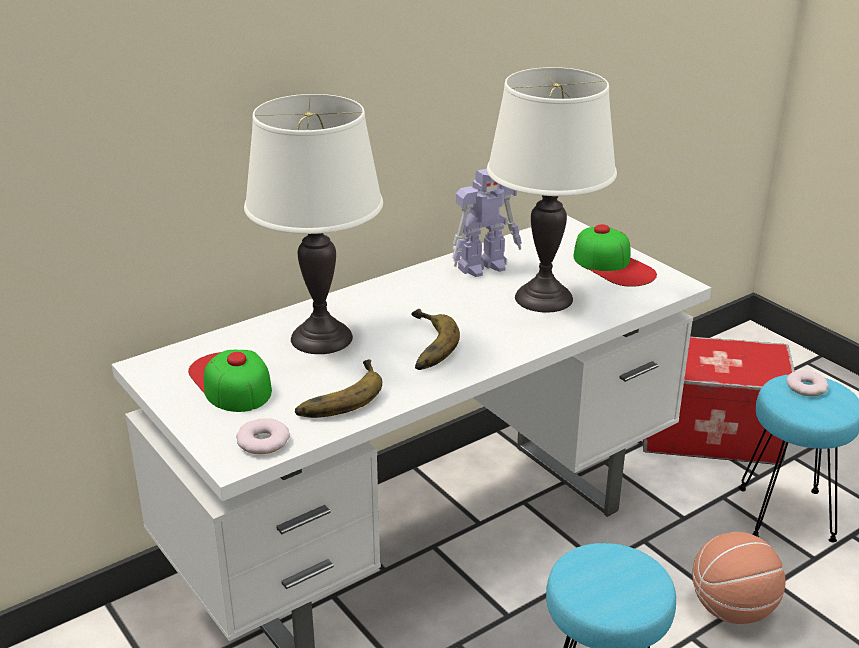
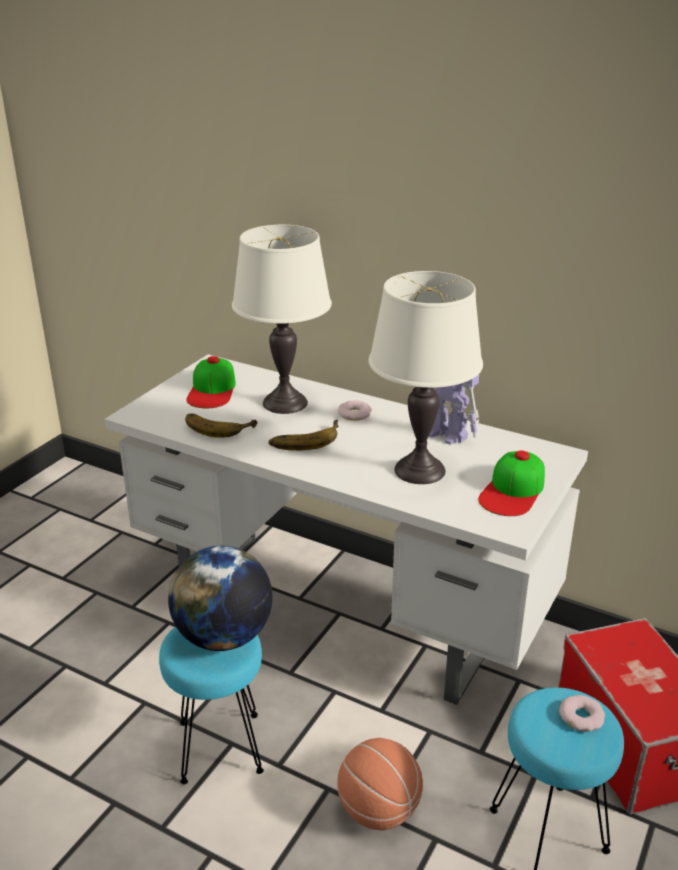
camera: 65 degrees right, 0 degrees up
cap [188,350,272,412] -> cap turned 150 degrees clockwise [186,356,236,408]
donut [236,418,290,454] -> donut moved to [338,400,372,421]
none -> globe [168,546,273,651]

